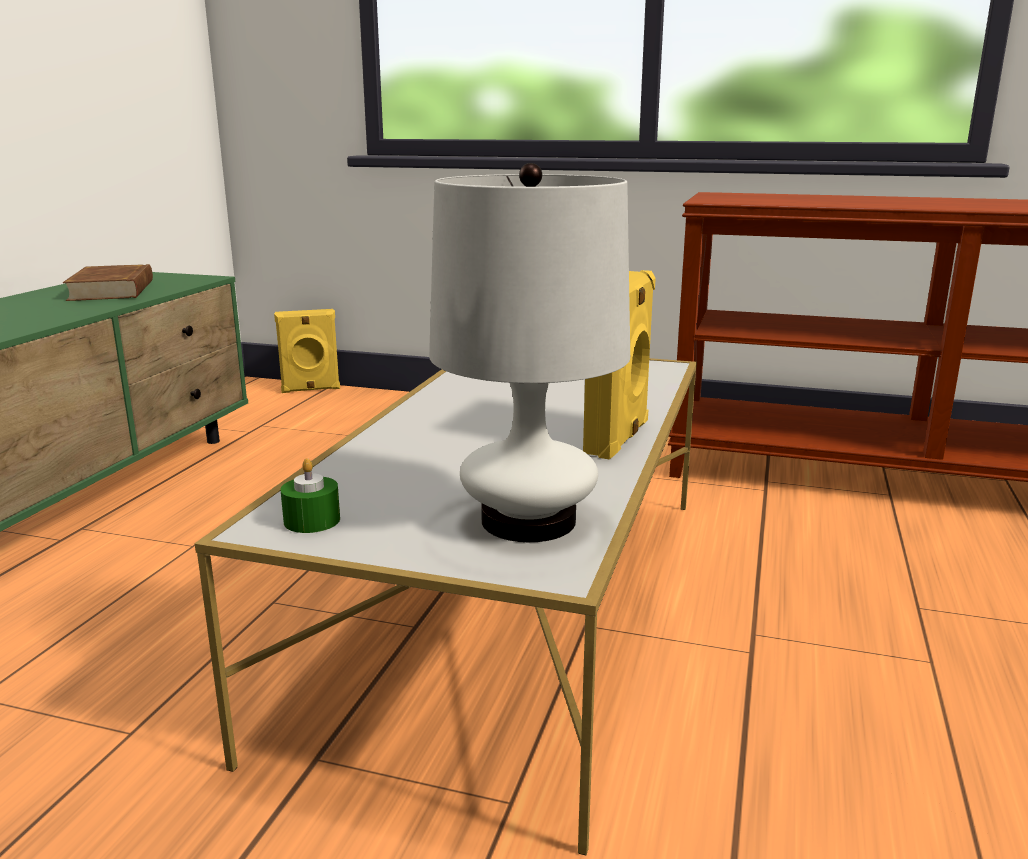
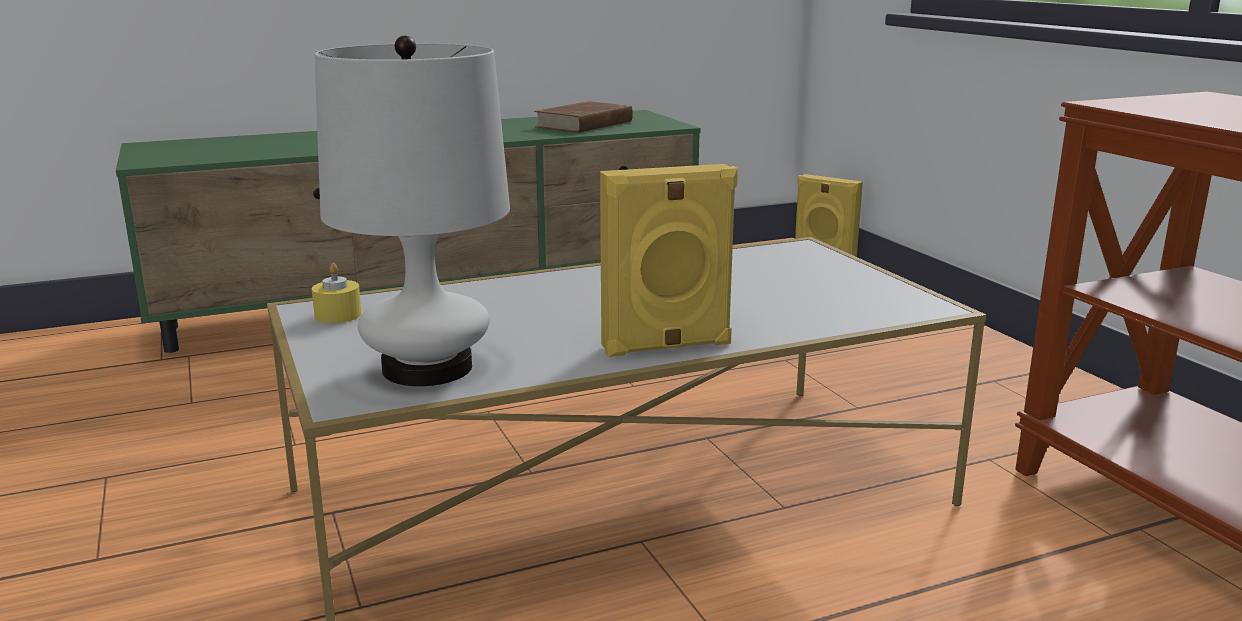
camera: 50 degrees right, 0 degrees up
green candle [281,458,340,533] -> yellow candle [312,263,362,323]

